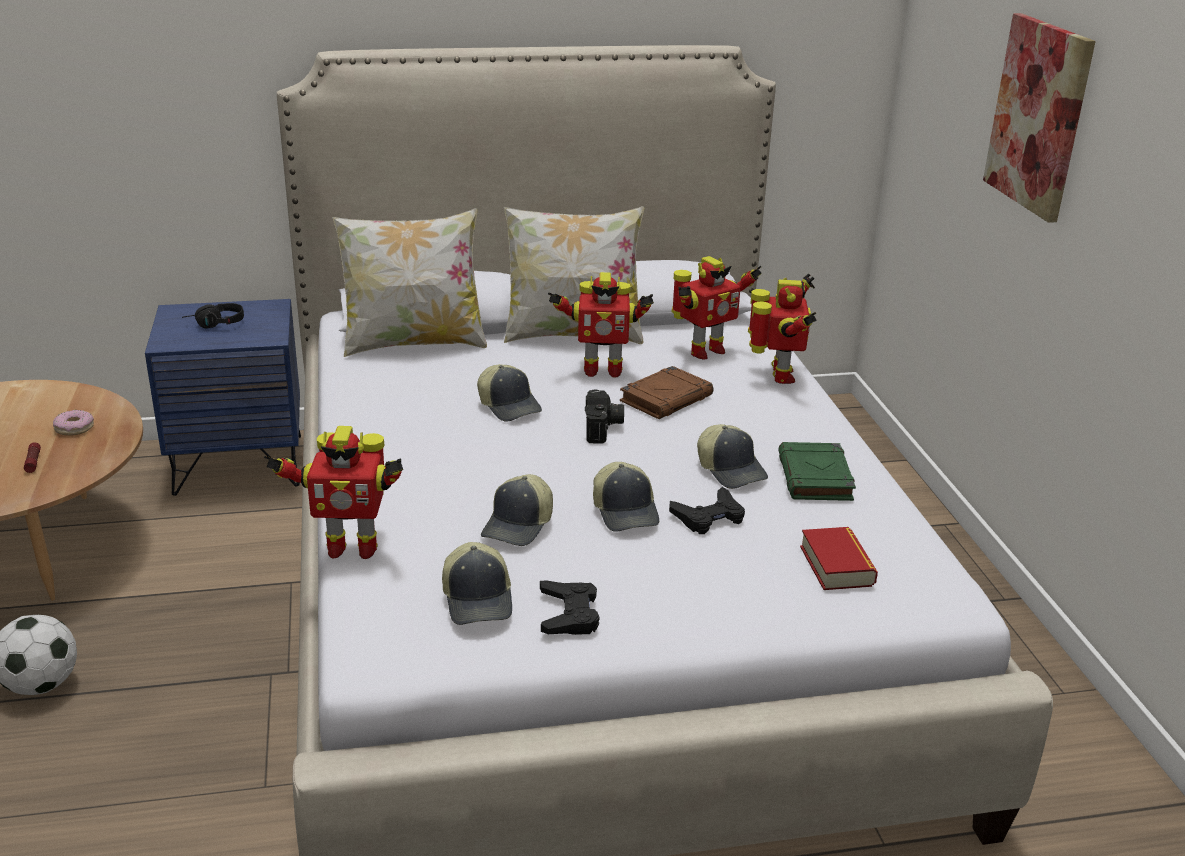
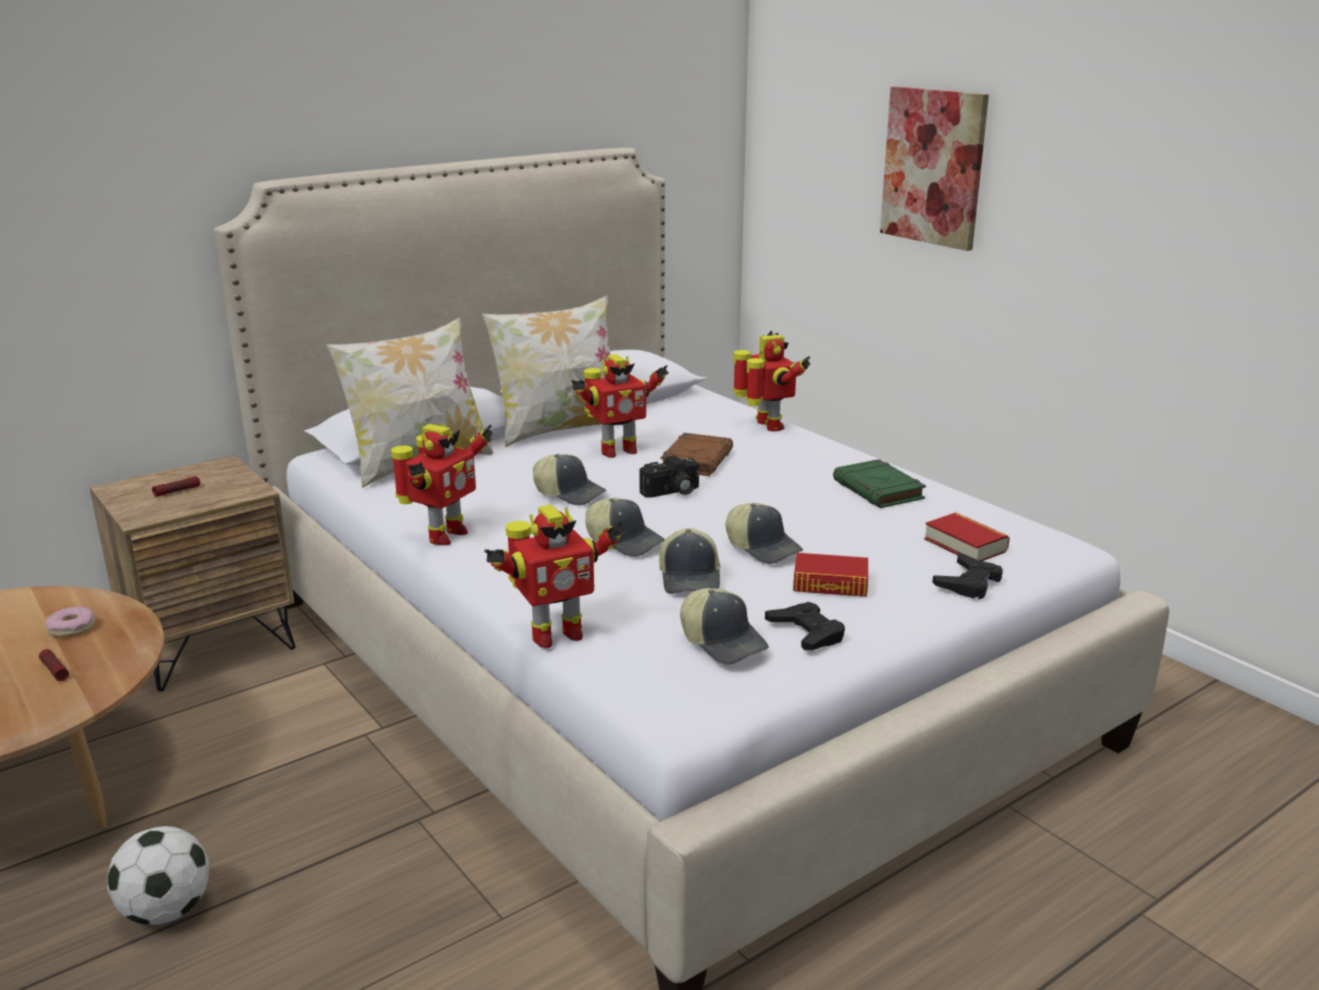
camera: 25 degrees left, 5 degrees down
blue nightstand [145,299,301,496] -> brown nightstand [90,455,296,692]
black headphones [182,303,244,328] -> flashlight [152,476,200,497]
camera [585,390,624,444] -> camera turned 90 degrees clockwise [639,455,700,498]
black game controller [669,487,745,534] -> black game controller moved to [932,553,1003,599]
toy robot [672,256,762,360] -> toy robot moved to [391,423,493,545]
cap [697,424,768,489] -> cap moved to [585,498,665,557]
none -> book [793,553,868,597]

